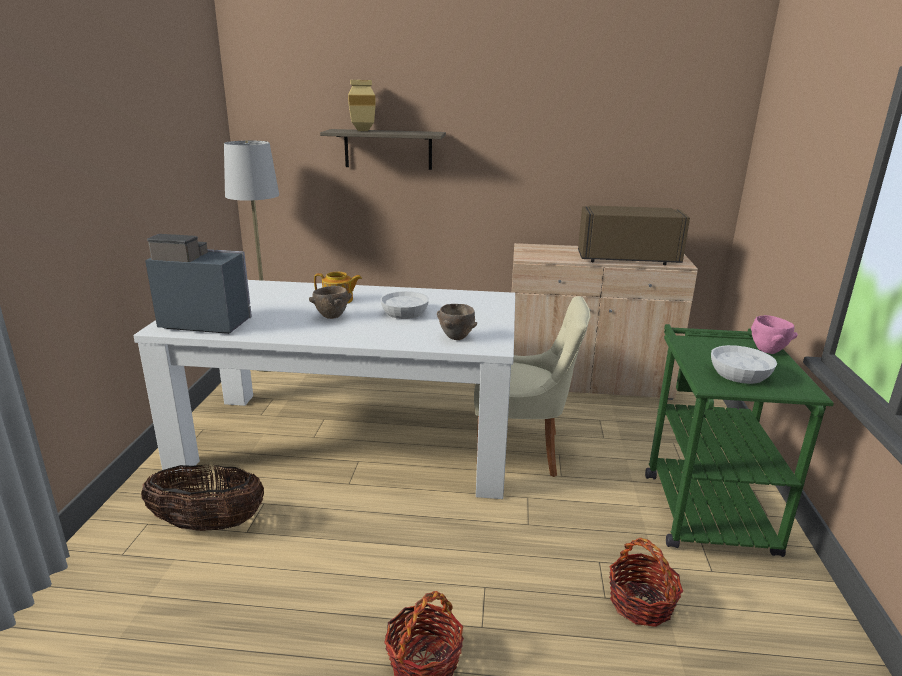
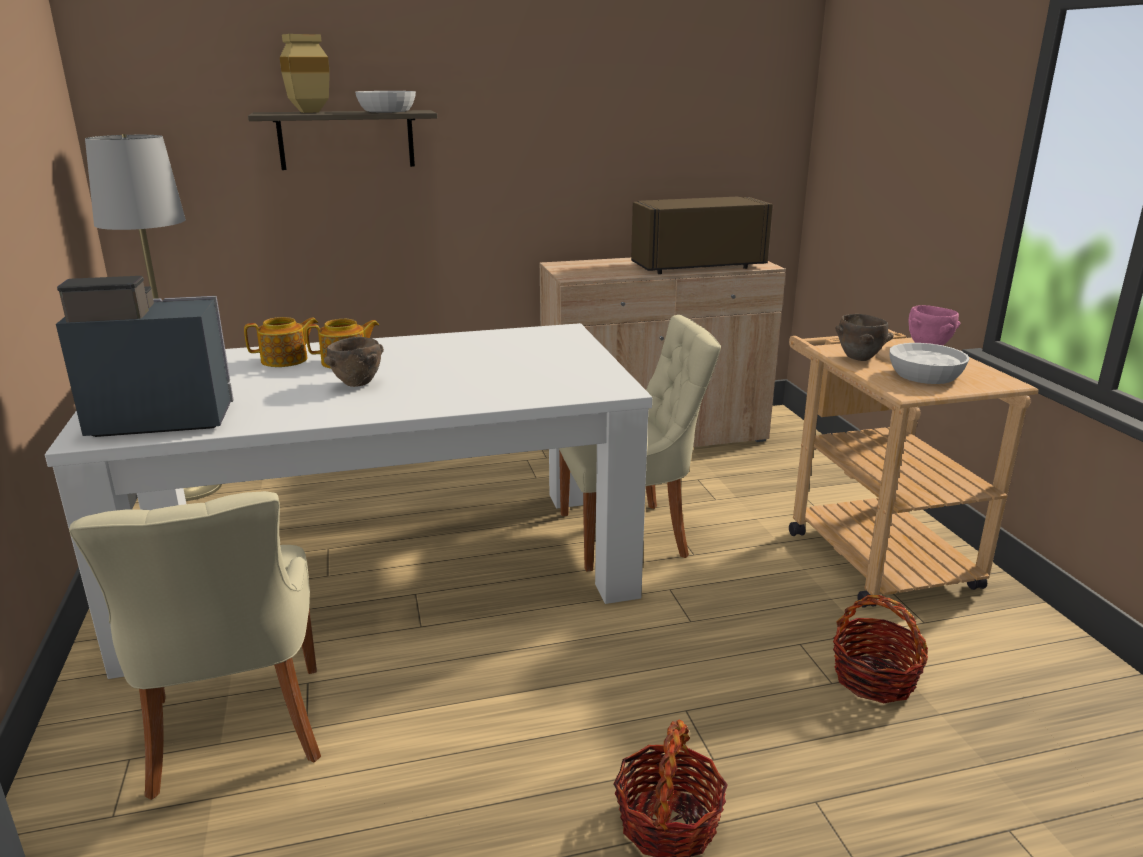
camera: 20 degrees left, 0 degrees up
basket [141,465,264,531] -> beige chair [69,491,321,800]
white bowl [380,291,429,319] -> white bowl moved to [355,91,416,112]
brown bowl [437,304,477,340] -> brown bowl moved to [836,314,894,361]
green cart [645,324,834,557] -> beige cart [789,329,1039,608]
none -> teapot [244,317,318,367]

